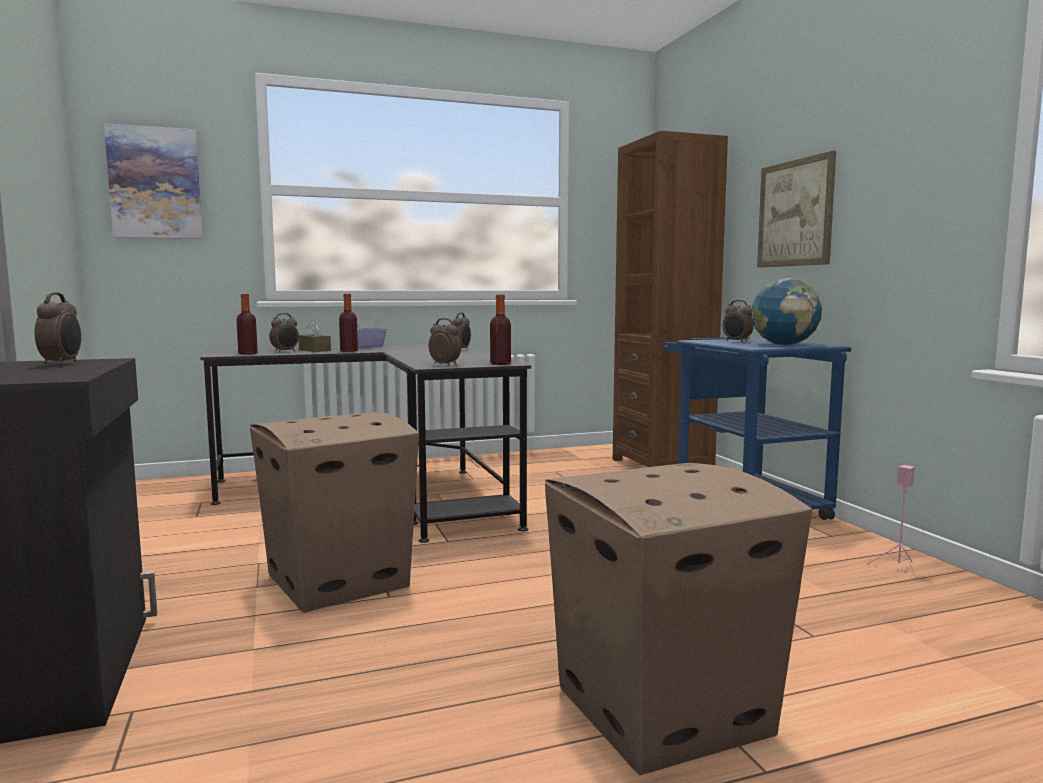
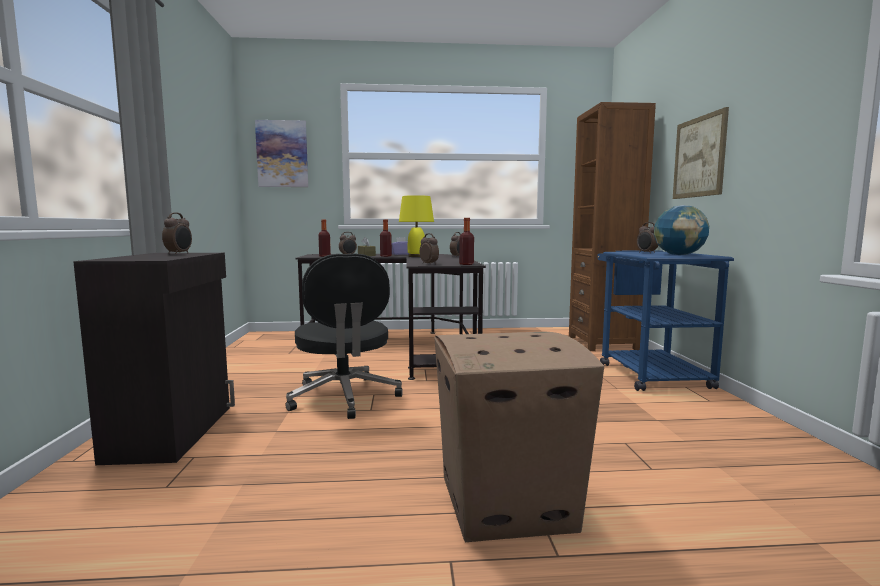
camera: 15 degrees right, 0 degrees up
cardboard box [250,412,419,613] -> black office chair [285,253,403,419]
pink speaker [867,465,918,580] -> none
none -> yellow table lamp [399,195,434,257]

